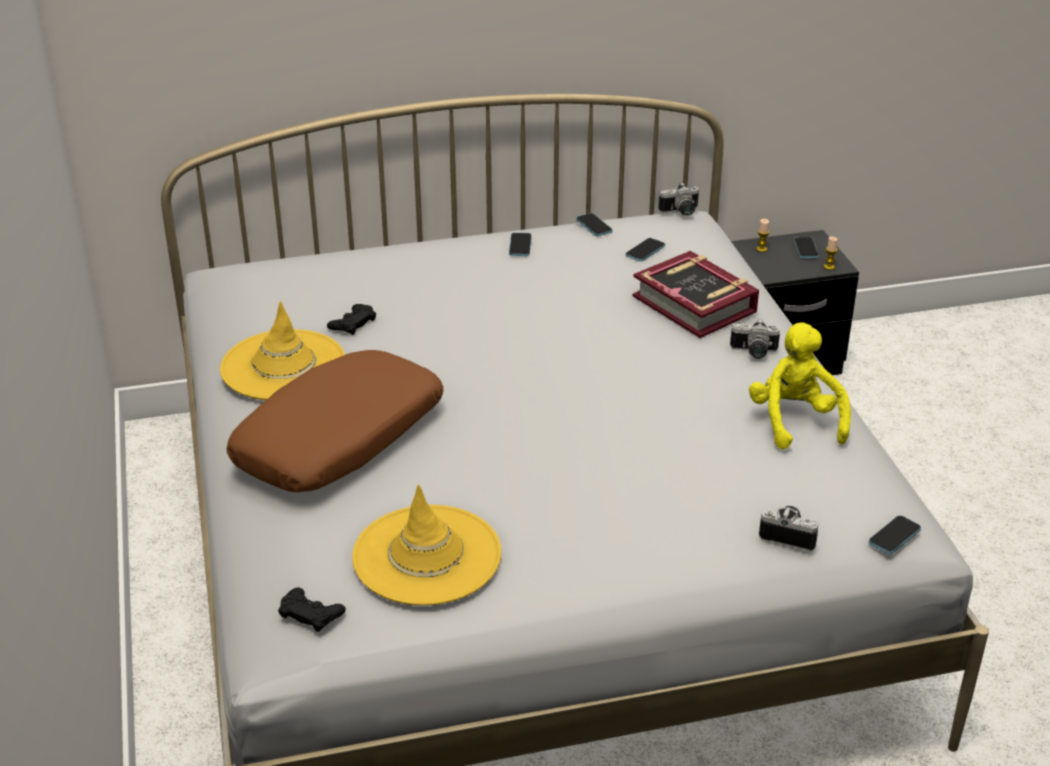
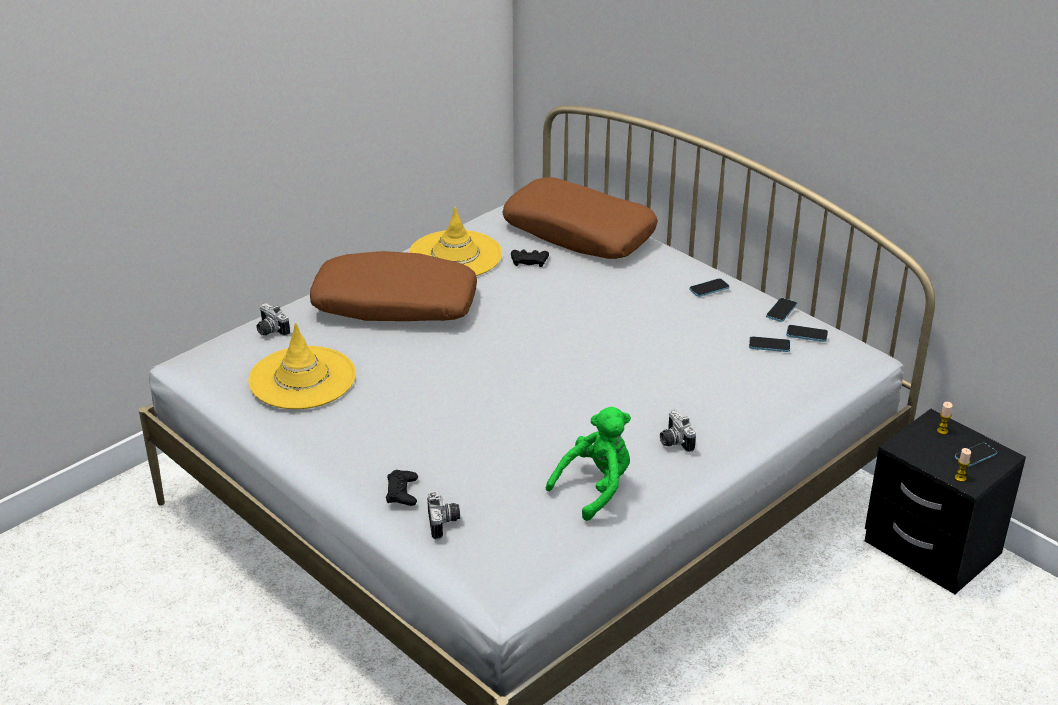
camera: 60 degrees right, 0 degrees up
black game controller [278,587,346,632] -> black game controller moved to [386,470,418,506]
book [633,251,759,338] -> none
camera [658,182,699,216] -> camera moved to [256,303,290,336]
yellow plush toy [749,322,851,450] -> green plush toy [546,407,631,521]
phone [869,515,921,554] -> phone moved to [786,325,828,342]
none -> brown pillow [502,177,658,259]

